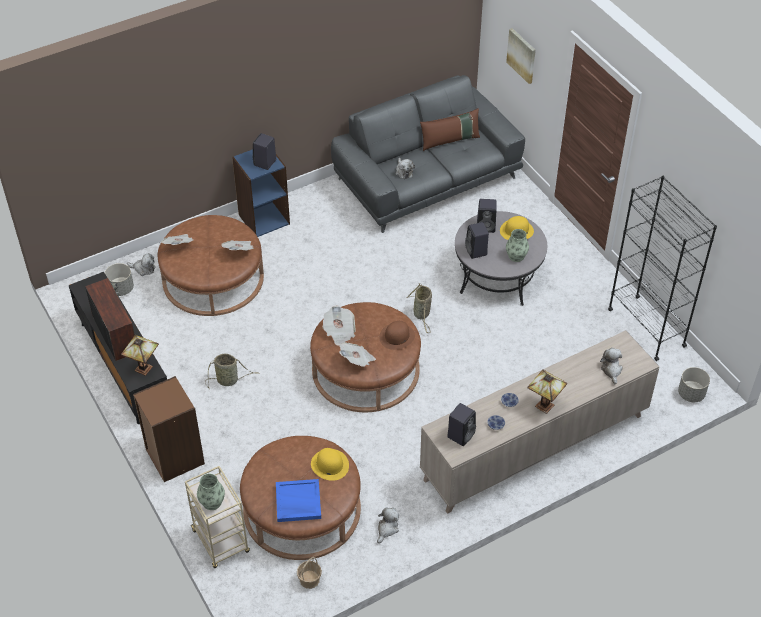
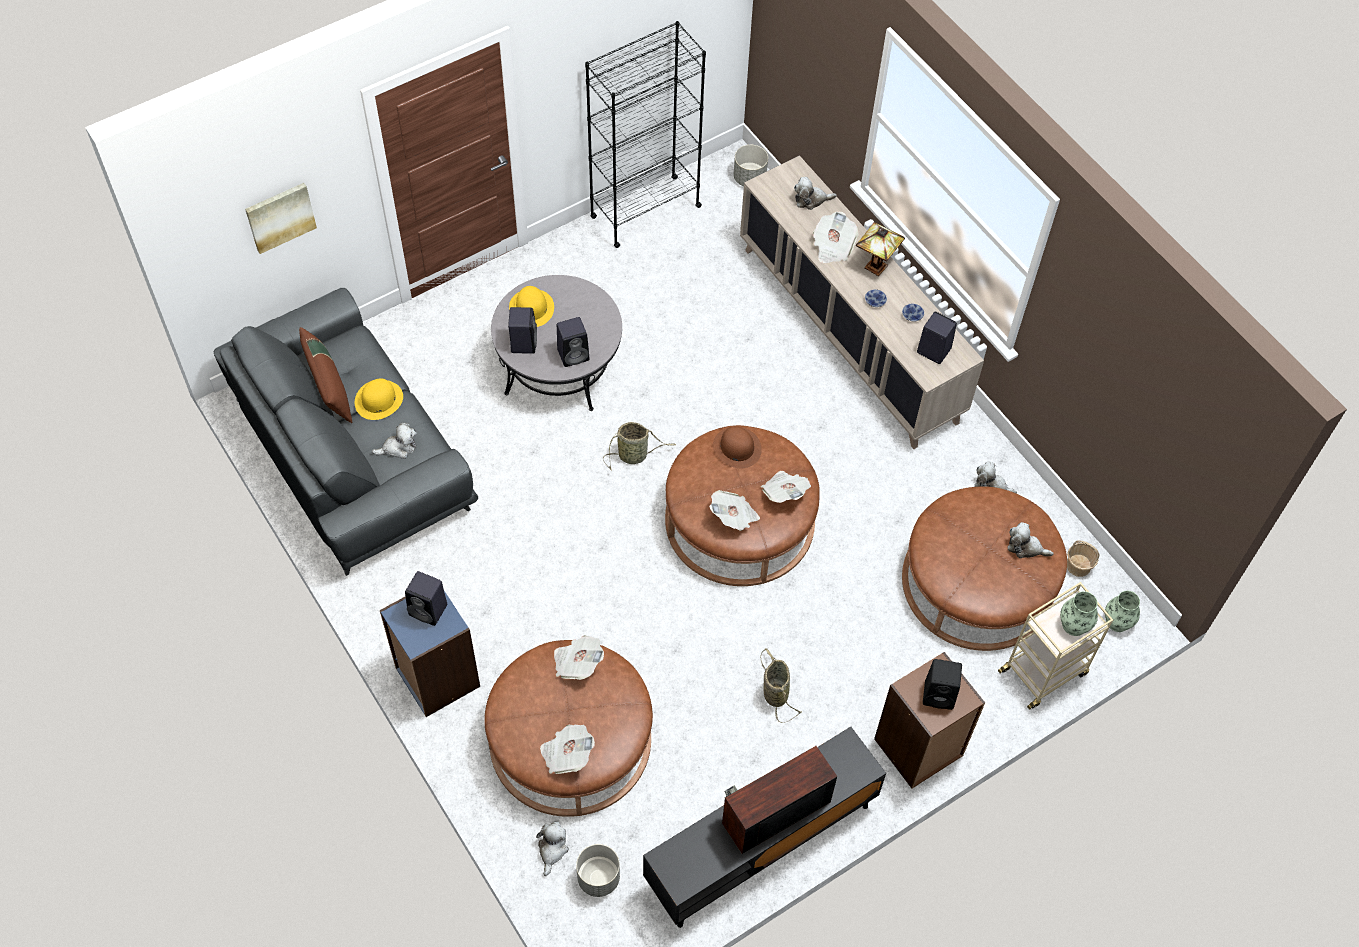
camera: 95 degrees left, 10 degrees up
table lamp [121,335,159,376] -> none
blue tray [276,479,321,522] -> plush toy [1008,522,1054,558]
yellow hat [311,448,349,481] -> yellow hat moved to [355,378,403,420]
vase [506,229,529,262] -> vase moved to [1105,591,1140,632]
none -> newspaper [813,211,859,263]
none -> black speaker [923,659,962,710]

